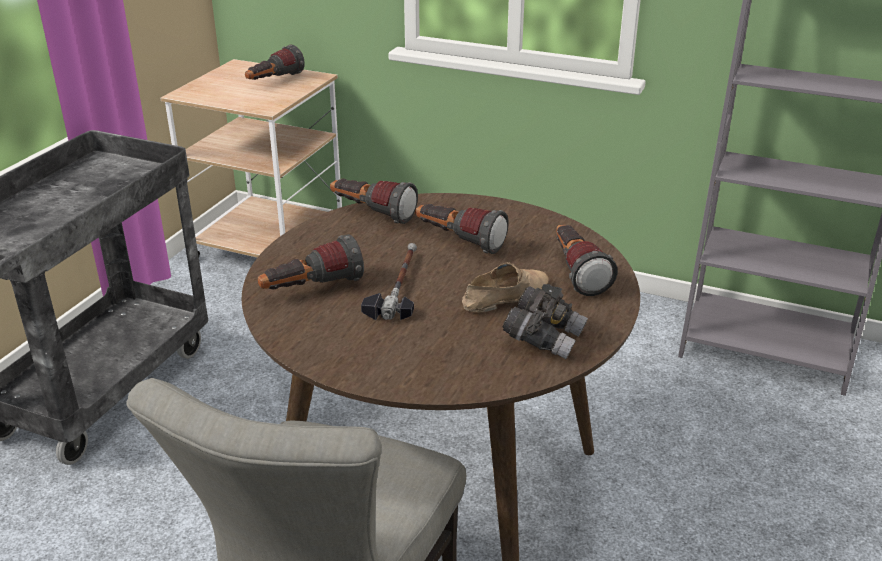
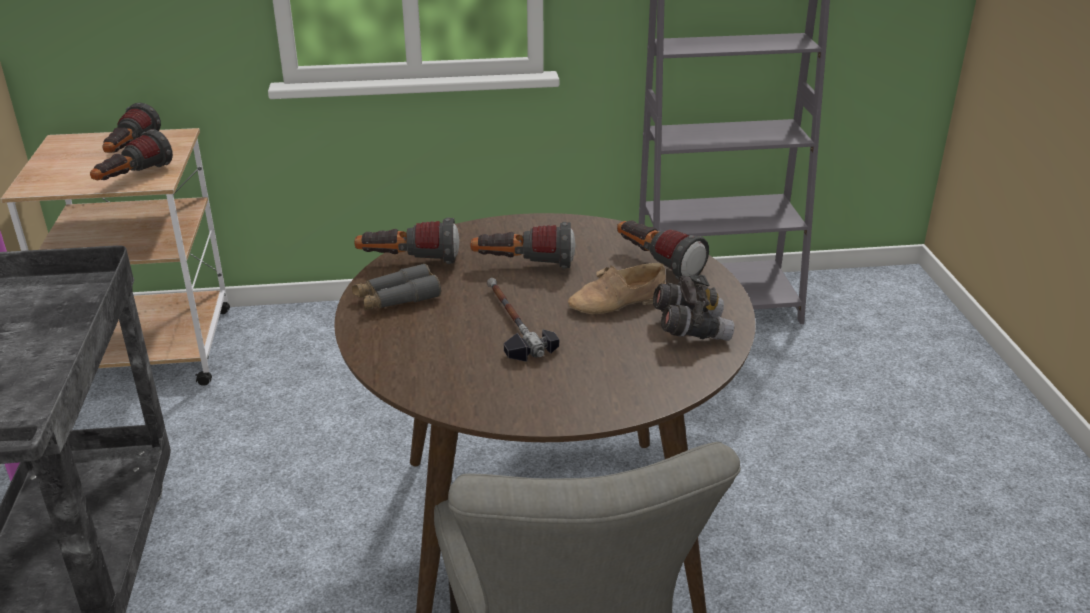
camera: 30 degrees left, 0 degrees up
flashlight [258,234,364,290] -> flashlight moved to [90,129,173,180]
beige shoe [462,262,549,312] -> beige shoe turned 135 degrees counterclockwise [568,263,666,314]
none -> grey binoculars [352,263,441,310]

